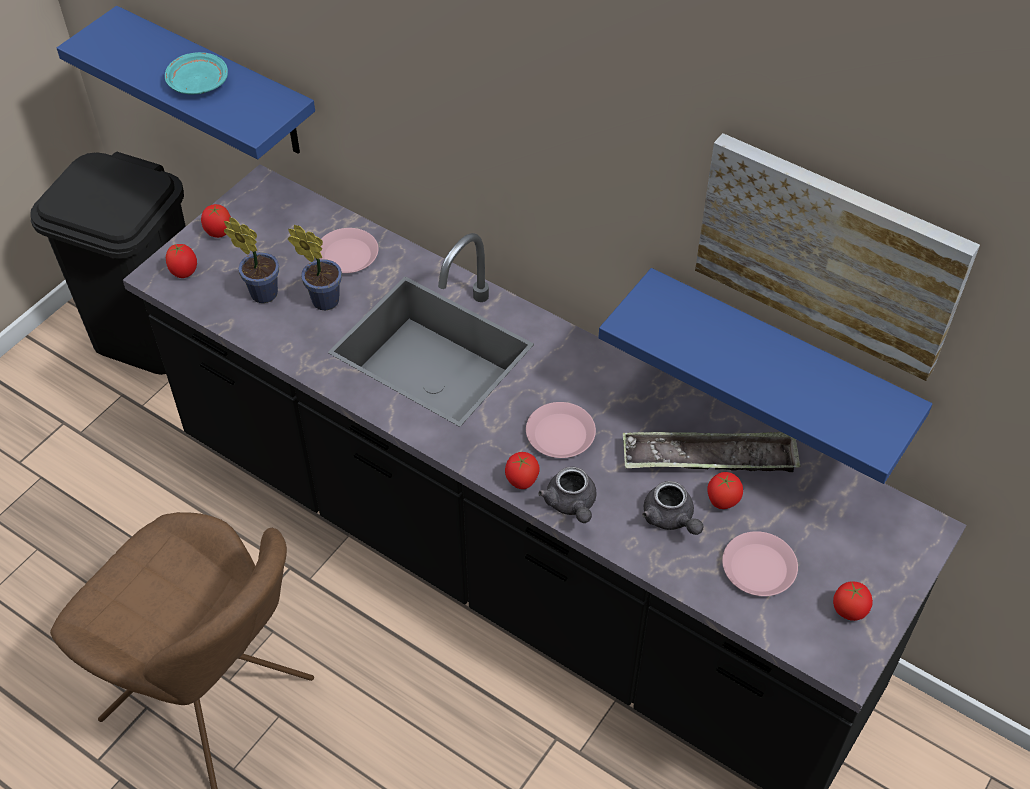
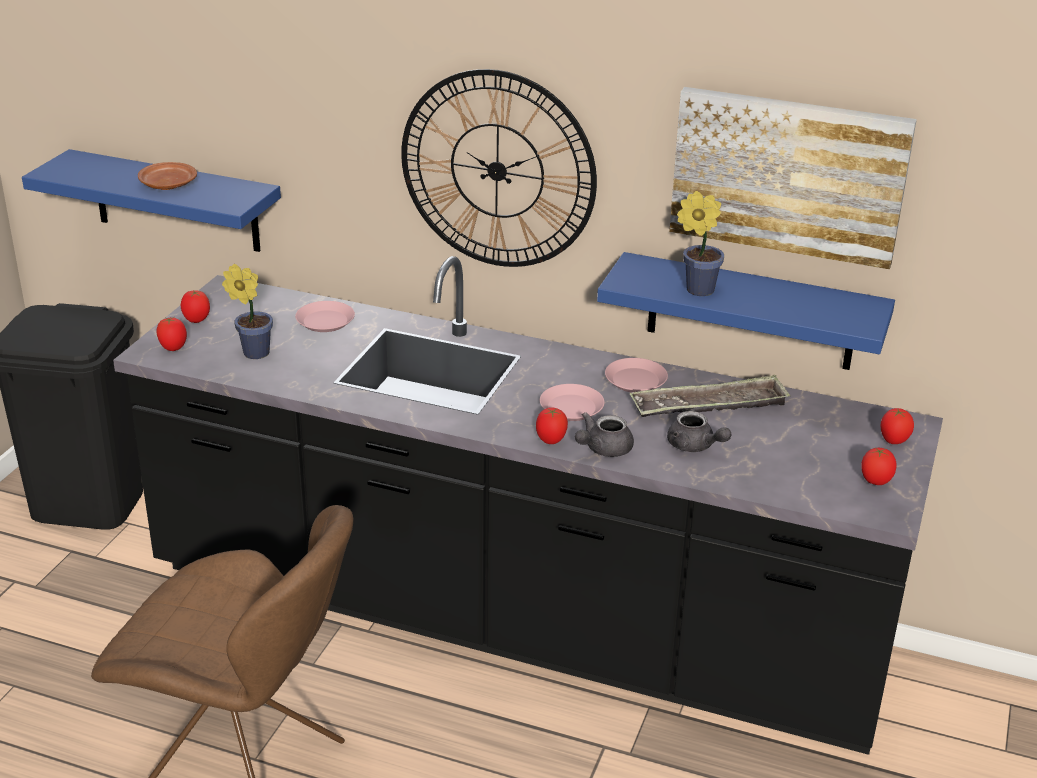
camera: 15 degrees left, 20 degrees down
turquoise plate [165,52,228,95] -> brown plate [138,162,197,190]
potted plant [288,225,342,310] -> potted plant moved to [677,191,724,296]
grey teapot [538,467,597,523] -> grey teapot turned 75 degrees clockwise [575,412,634,457]
tomato [707,472,743,509] -> tomato moved to [880,408,914,444]
pink plate [722,531,798,596] -> pink plate moved to [605,358,668,393]
none -> wall clock [401,69,597,267]

